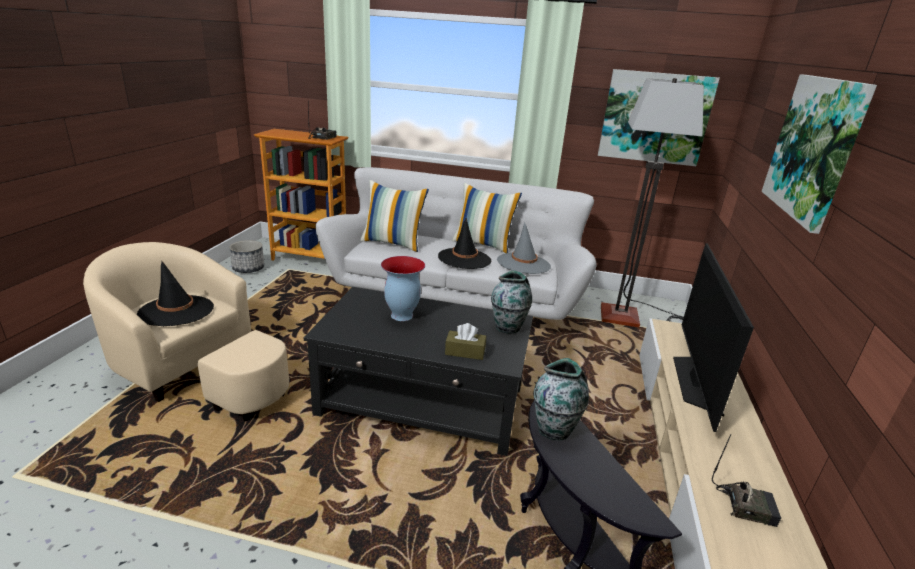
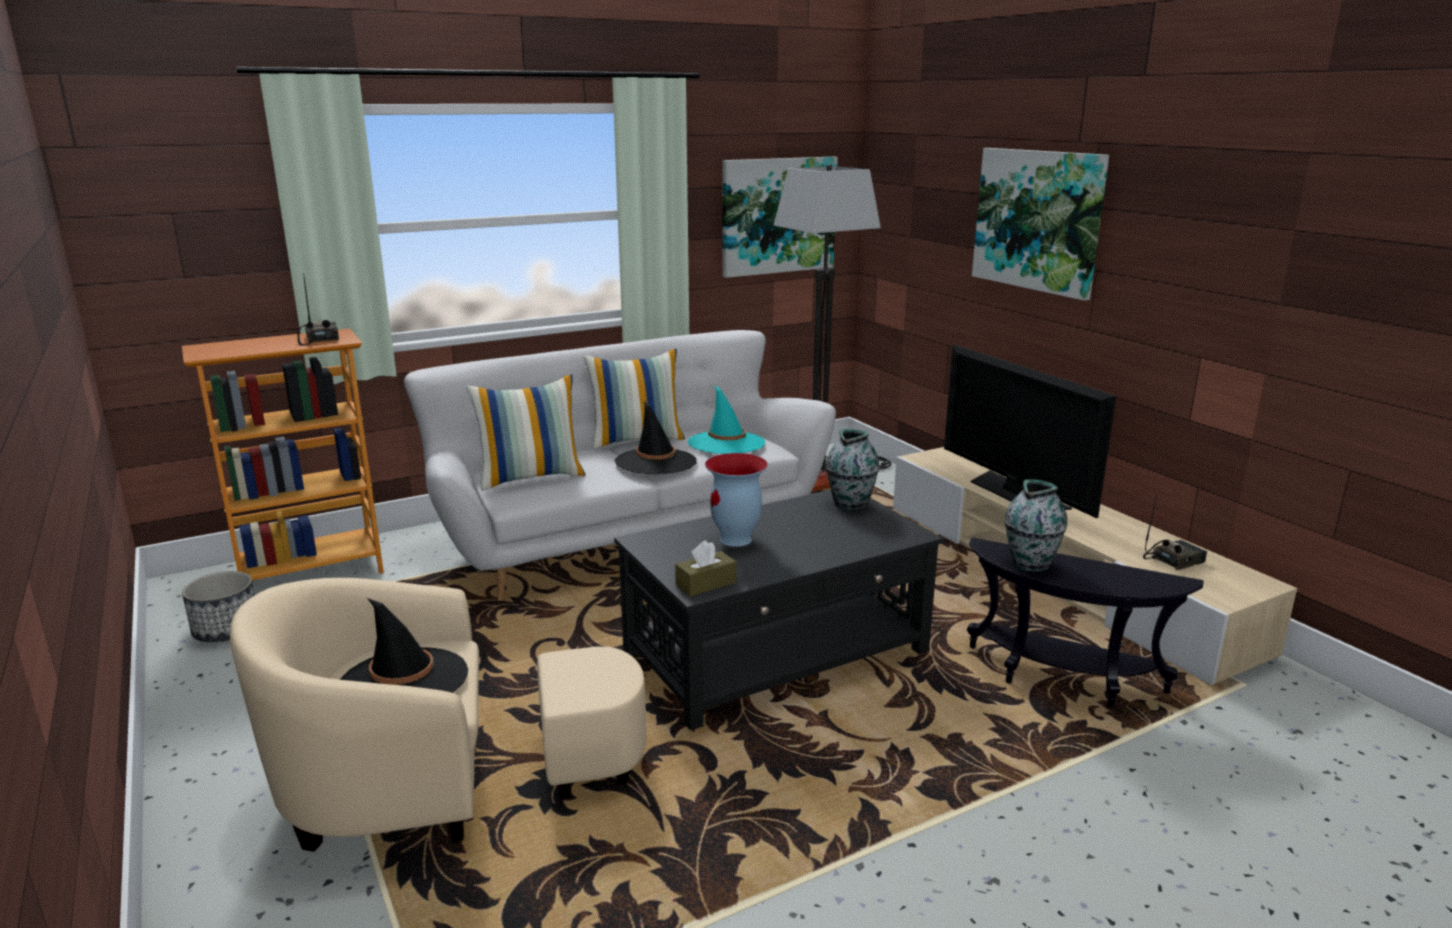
camera: 40 degrees left, 5 degrees down
brown tissue box [445,323,486,360] -> brown tissue box moved to [675,540,737,597]
grey hat [497,223,551,274] -> turquoise hat [688,385,765,454]

